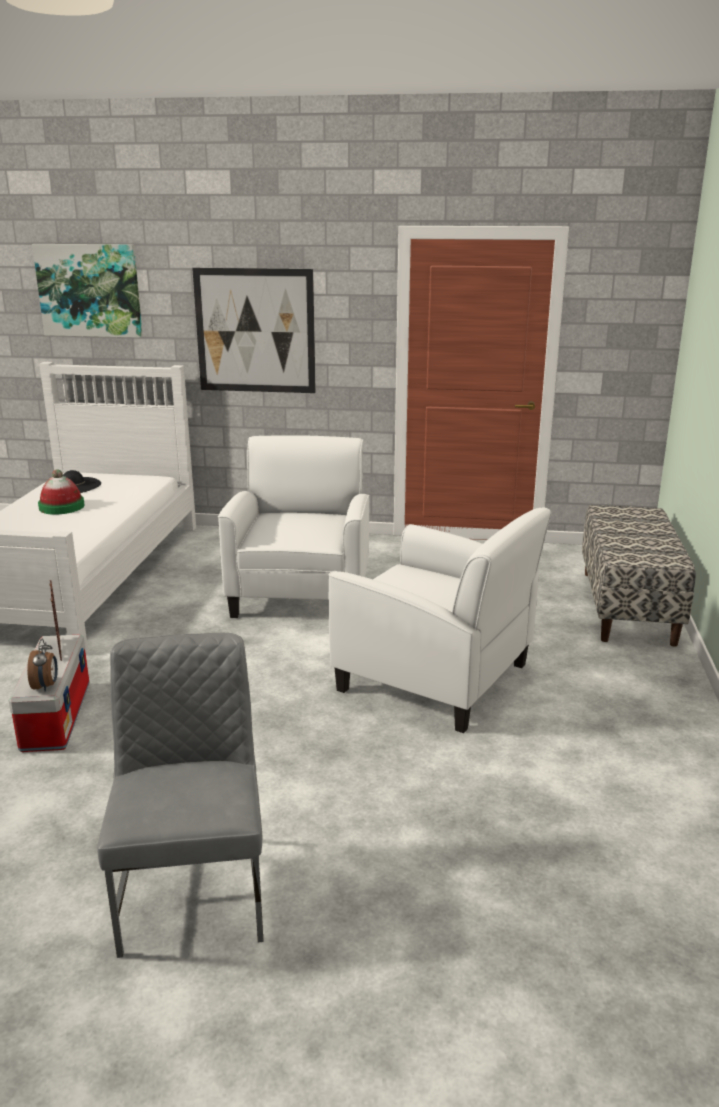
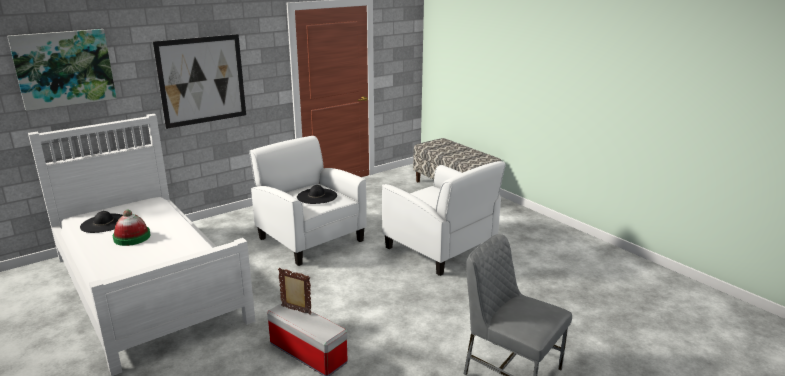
camera: 45 degrees left, 0 degrees up
alarm clock [27,638,58,692] -> none
white armchair [329,508,551,733] -> white armchair turned 60 degrees clockwise [382,161,506,276]
none -> black hat [297,185,337,204]

